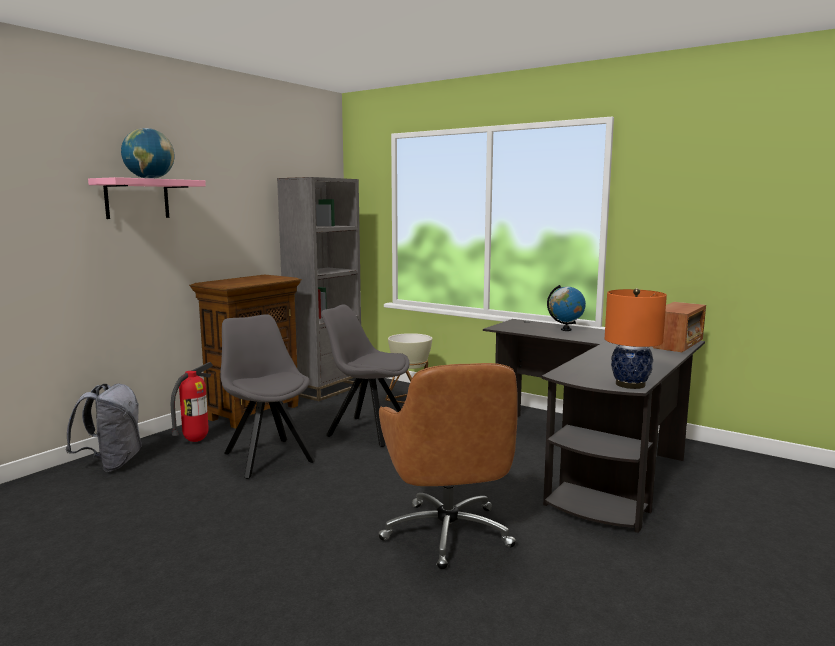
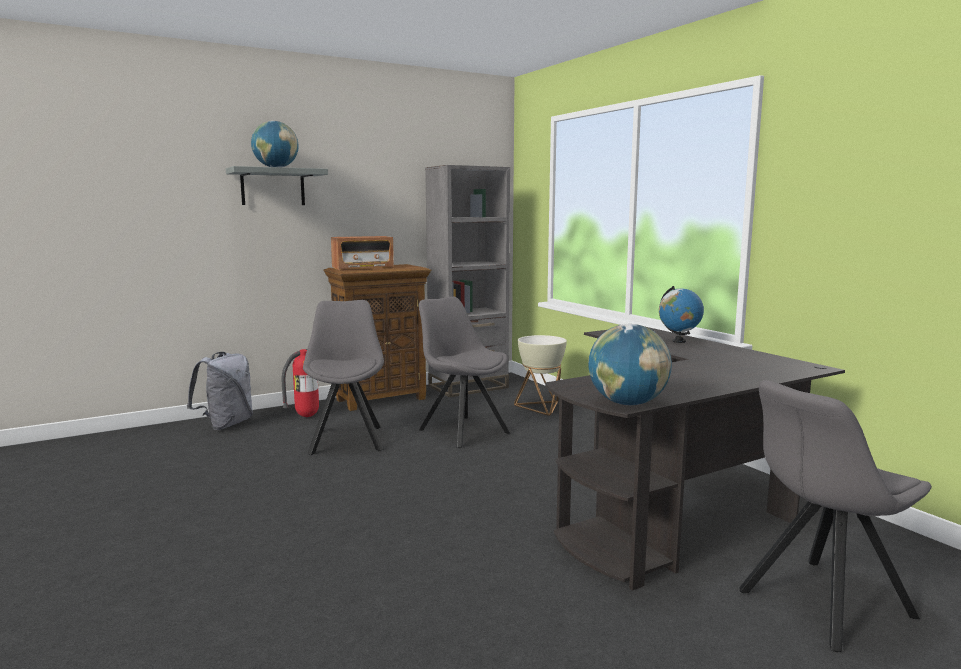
camera: 25 degrees right, 0 degrees up
pink shelf [88,177,206,219] -> grey shelf [226,166,328,205]
brown office chair [379,363,517,569] -> none
orange table lamp [605,288,667,389] -> globe [588,324,672,405]
radio [652,302,706,352] -> radio moved to [331,236,394,270]
none -> grey chair [740,380,932,652]

